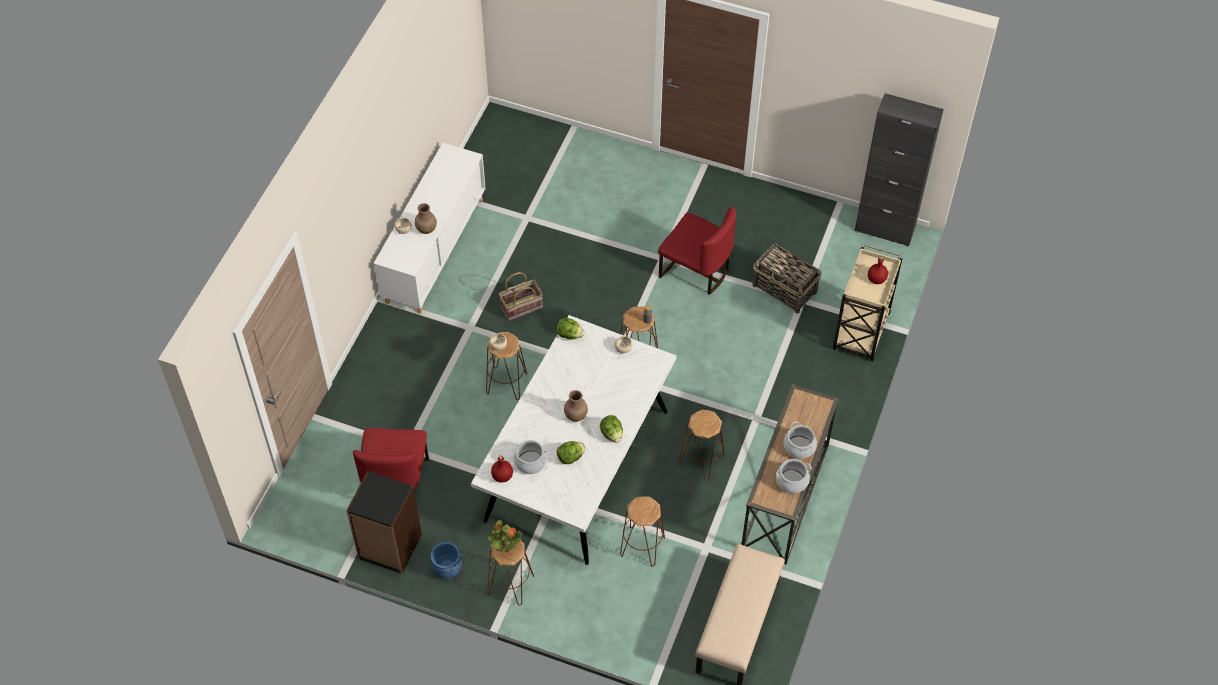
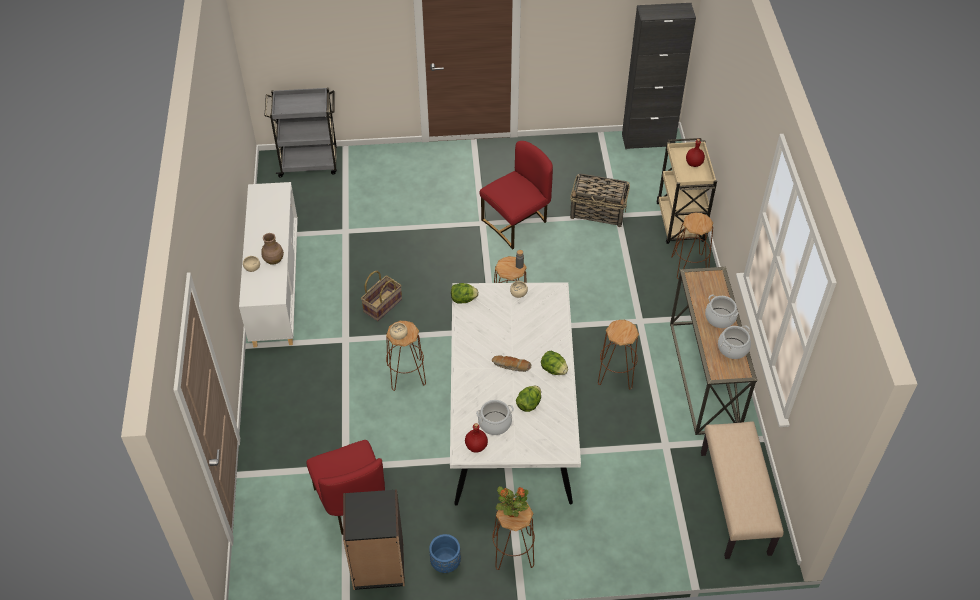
camera: 25 degrees left, 5 degrees down
brown vase [564,390,588,422] -> bread [492,355,531,372]
brown stool [620,496,665,566] -> brown stool moved to [671,213,713,279]
red chair [658,207,736,295] -> red chair turned 45 degrees counterclockwise [480,141,553,250]
none -> grey cart [264,88,337,177]

